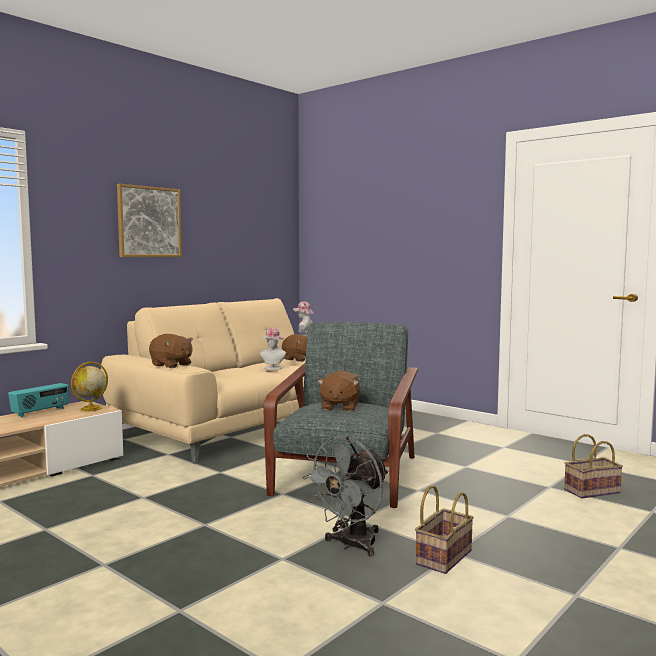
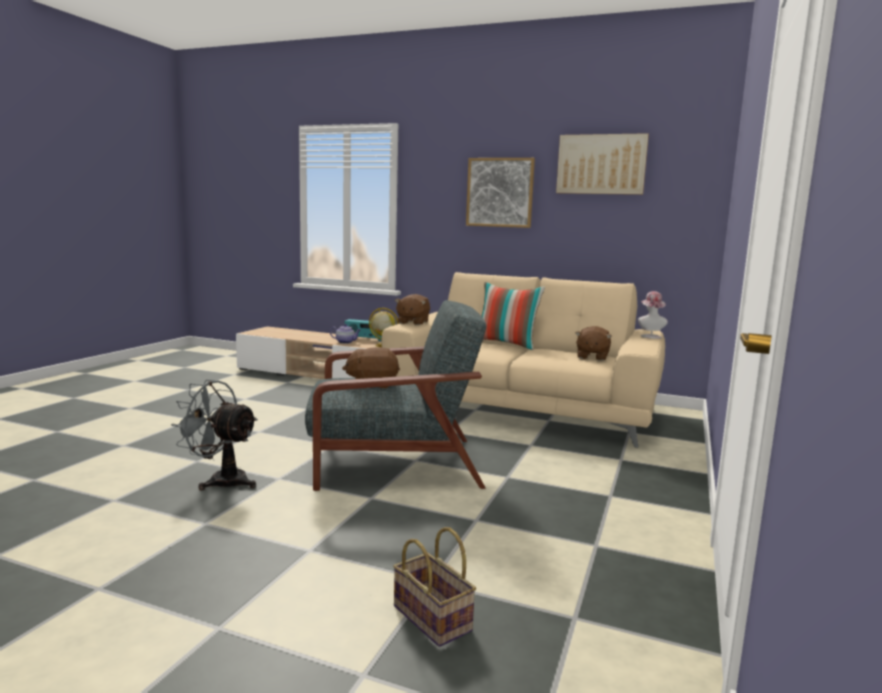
camera: 70 degrees right, 5 degrees up
hat [260,327,286,370] -> none
basket [415,485,474,574] -> none
none -> teapot [330,324,361,344]
none -> pillow [482,282,545,350]
none -> picture [556,133,649,195]

